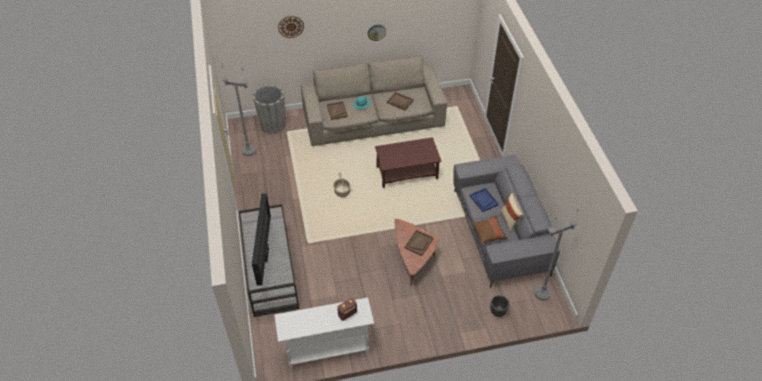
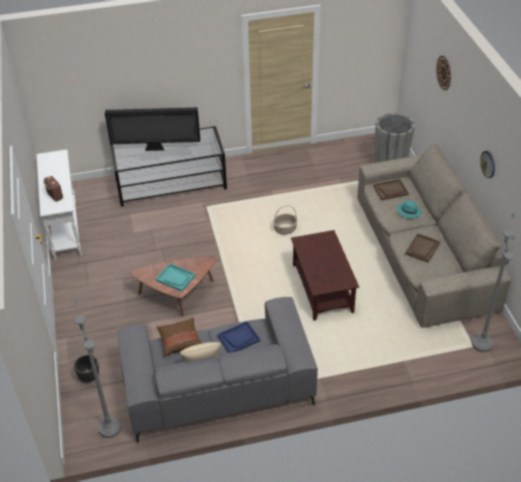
camera: 90 degrees right, 5 degrees down
grey floor lamp [221,64,256,156] -> grey floor lamp moved to [472,213,516,352]
brown tray [405,230,434,256] -> turquoise tray [156,263,196,292]

